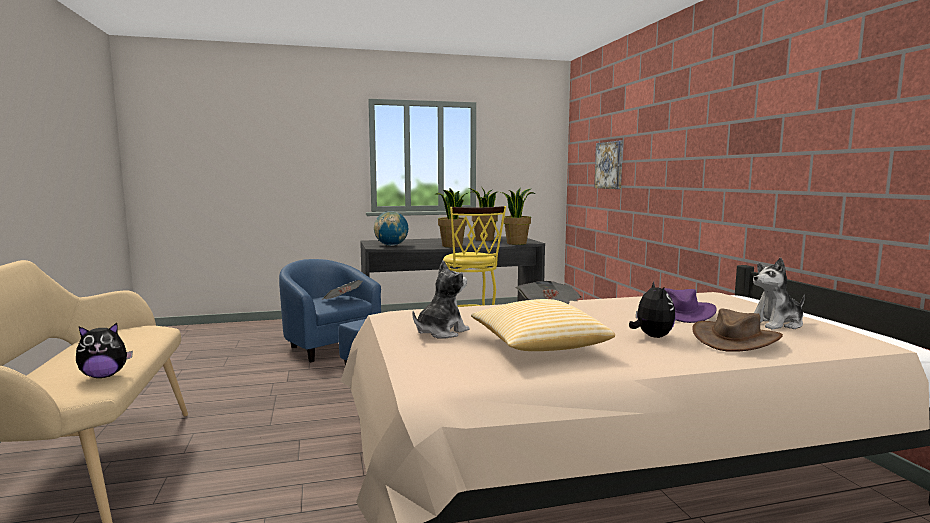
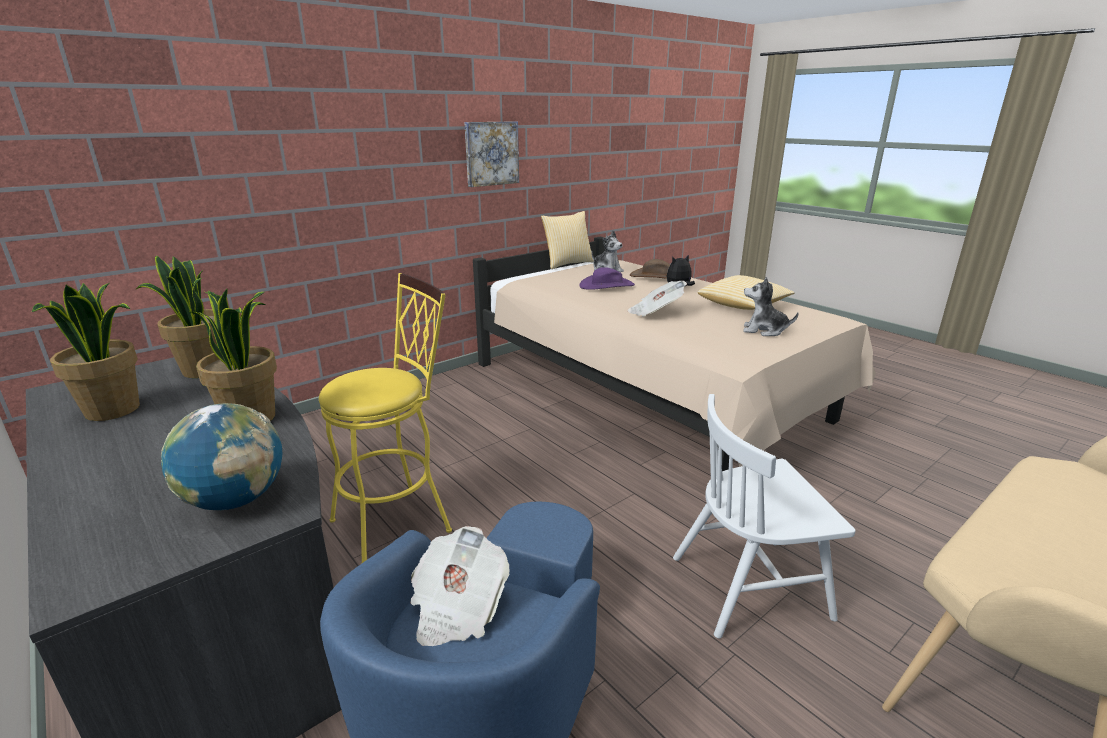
camera: 115 degrees left, 15 degrees up
plush toy [76,323,133,378] -> none
picture [594,140,623,189] -> picture moved to [464,121,519,187]
none -> pillow [541,211,594,269]
none -> white chair [673,394,856,638]

